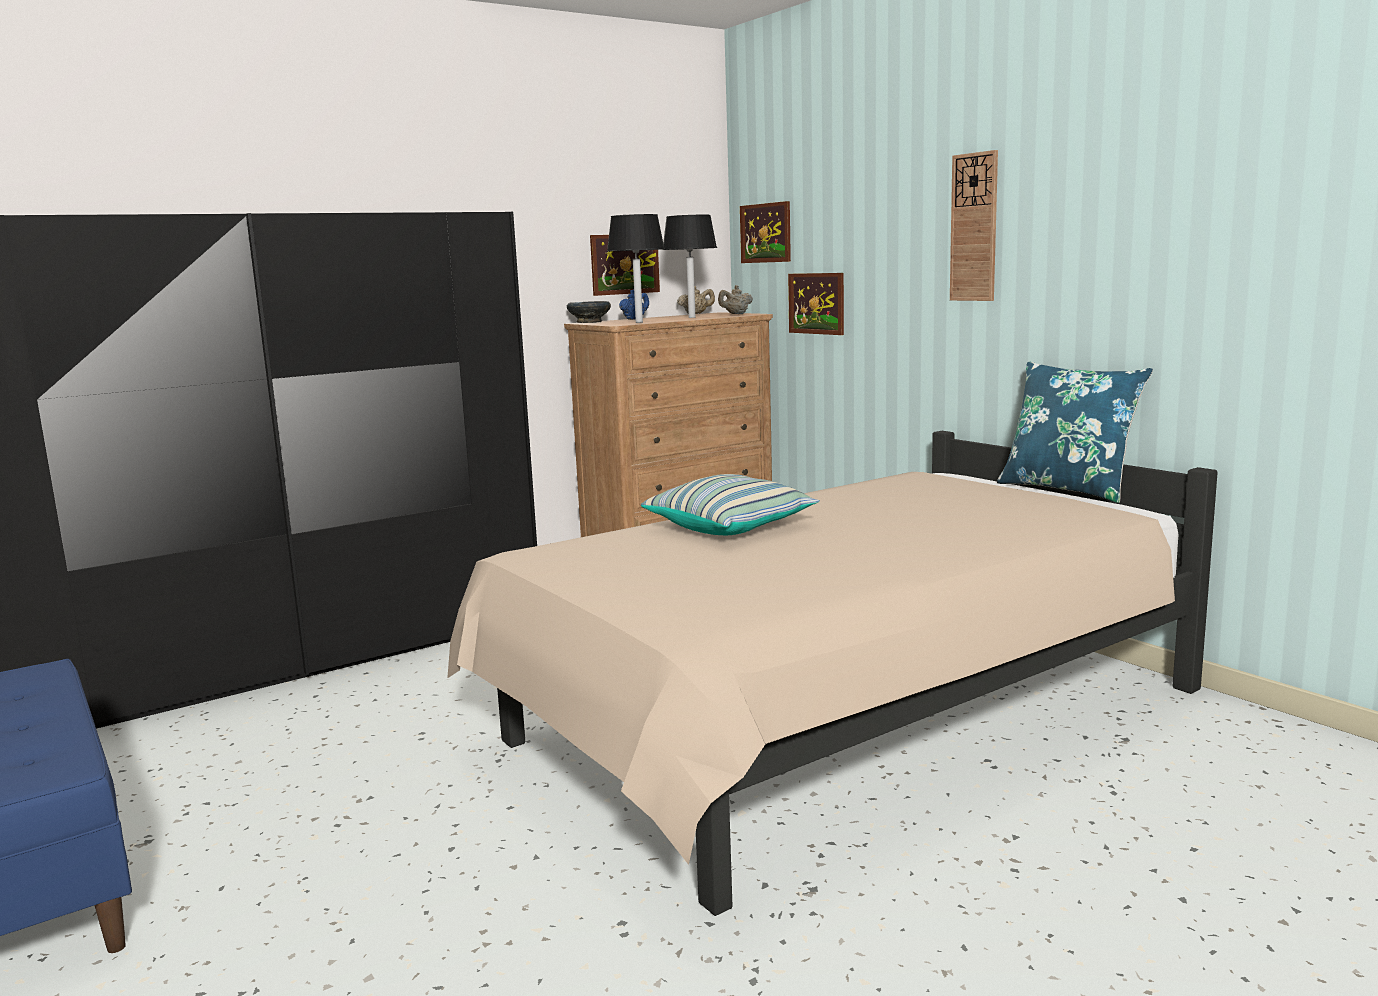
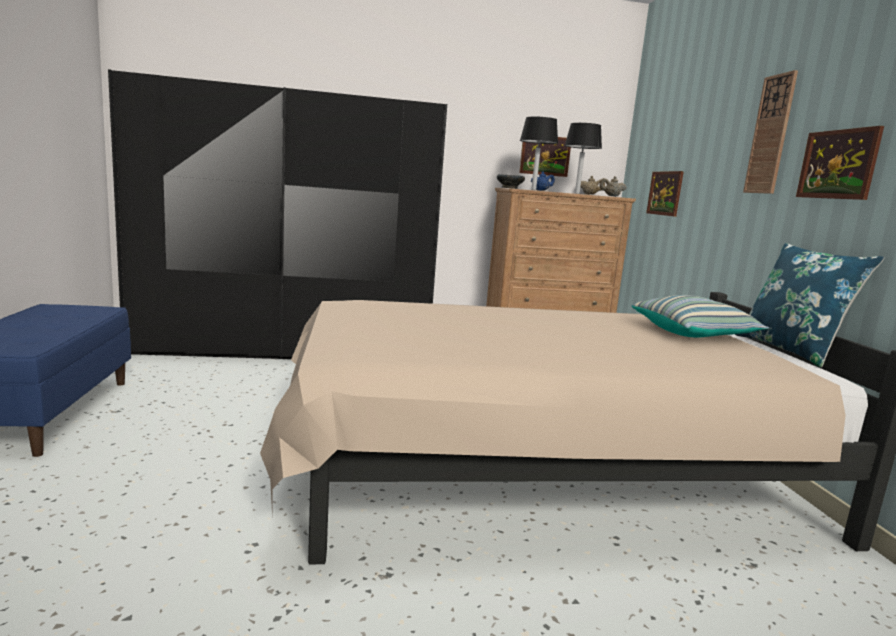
camera: 25 degrees right, 0 degrees up
pillow [641,474,820,535] -> pillow moved to [631,295,769,338]
picture [740,201,791,263] -> picture moved to [796,126,884,200]

